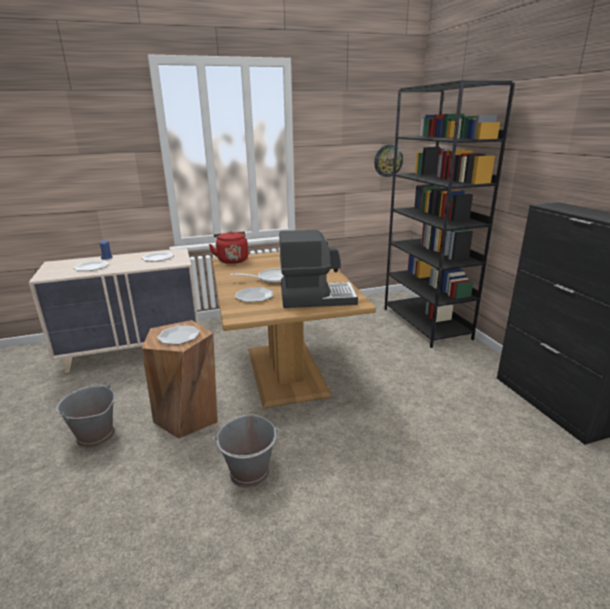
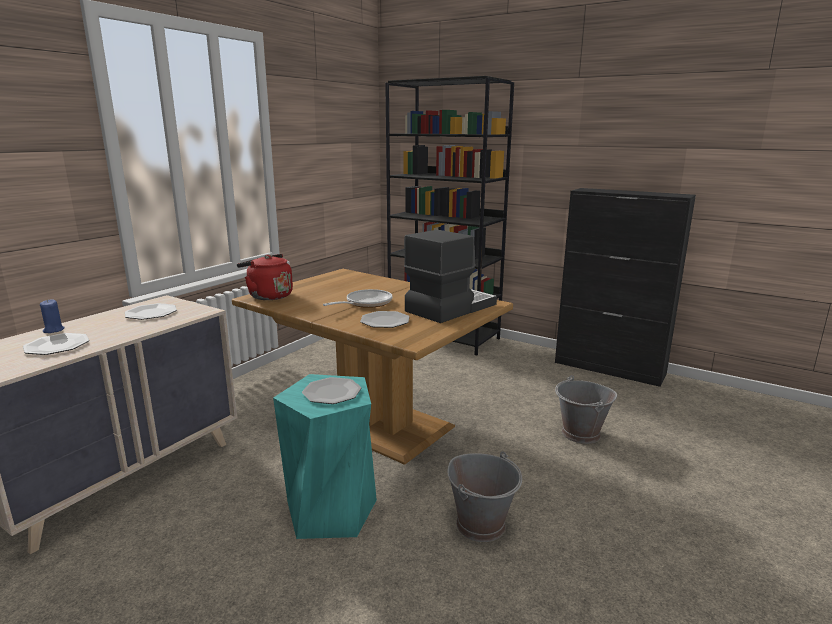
camera: 40 degrees left, 5 degrees down
grey bucket [55,383,115,449] -> grey bucket moved to [555,375,617,444]
brown stool [141,320,218,439] -> turquoise stool [273,374,377,539]
wall clock [374,145,403,177] -> none

